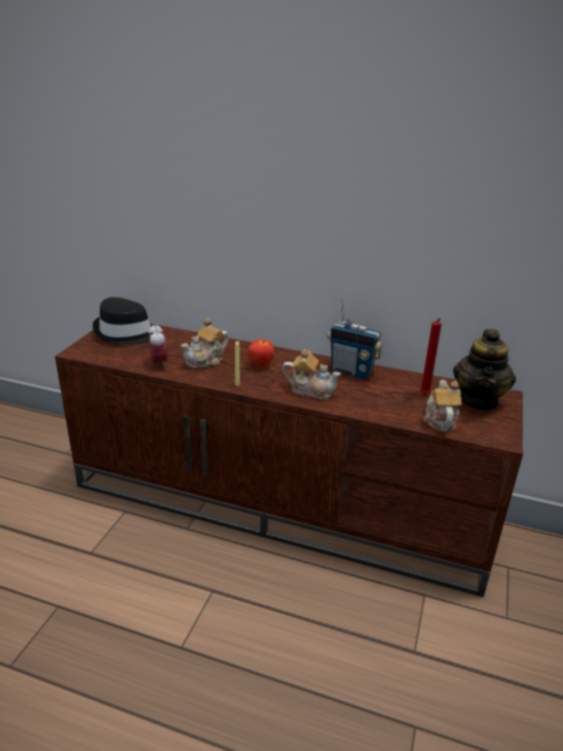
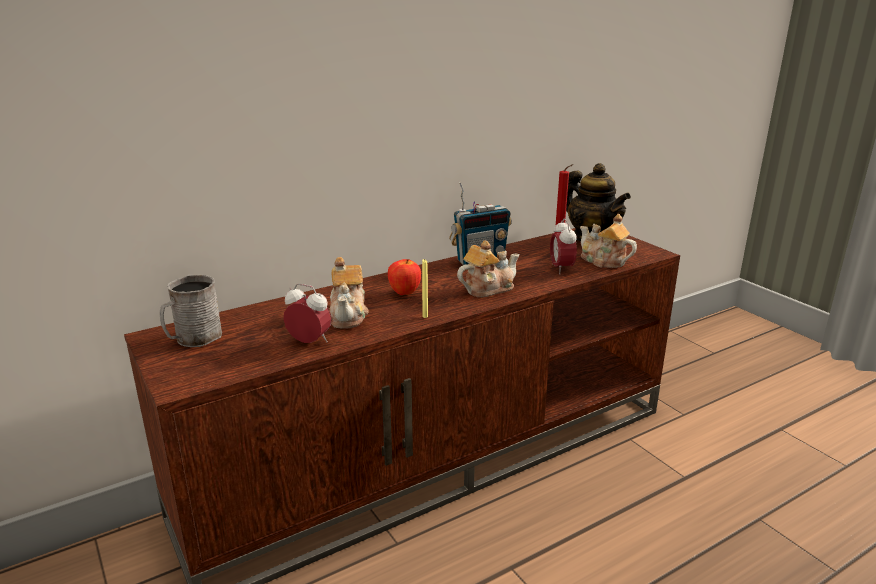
camera: 50 degrees left, 5 degrees down
black hat [92,297,160,345] -> grey mug [160,275,222,347]
none -> alarm clock [550,218,577,274]

